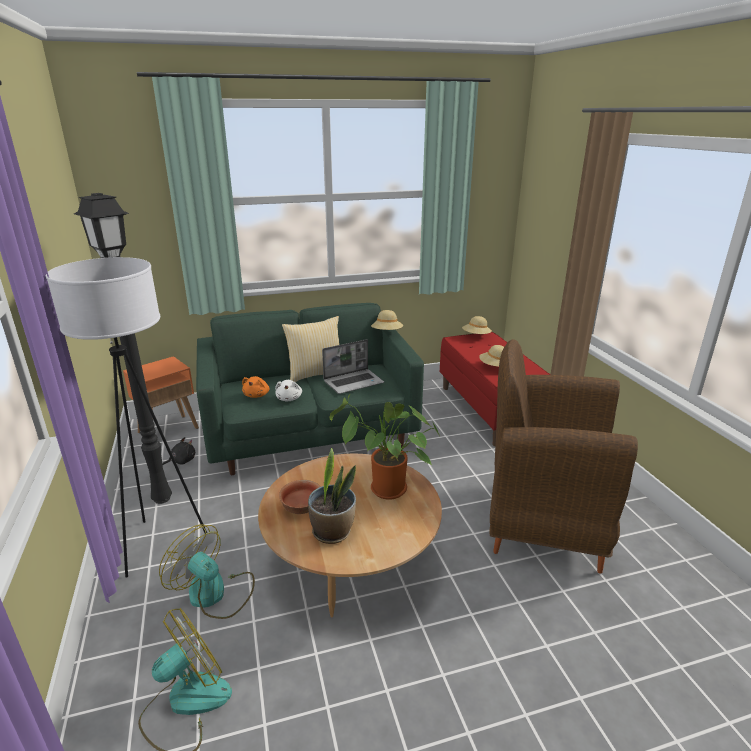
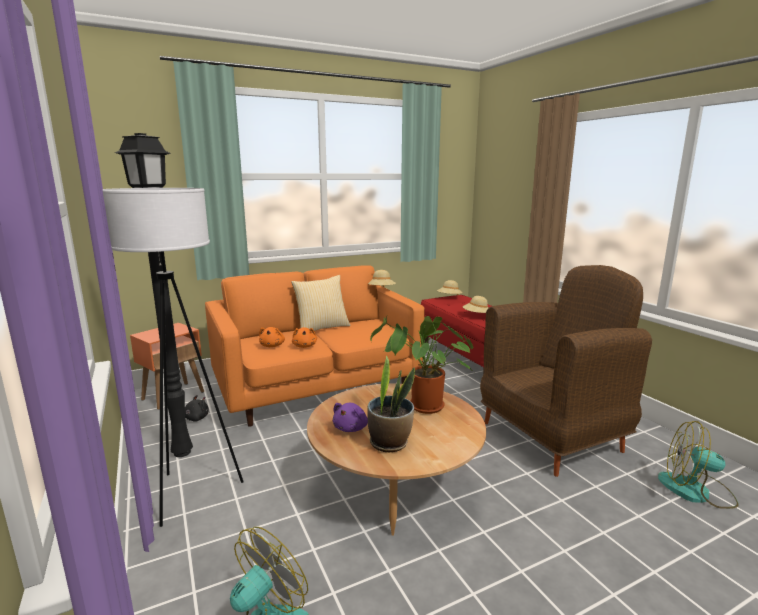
camera: 10 degrees left, 10 degrees down
fan [159,524,255,619] -> fan moved to [658,421,739,509]
green sofa [196,303,424,475] -> orange sofa [205,265,425,427]
white plush toy [275,380,302,401] -> orange plush toy [292,327,317,348]
bowl [279,480,320,514] -> purple plush toy [333,403,368,432]
laptop [322,339,384,394] -> none
brown armchair [489,339,638,574] -> brown armchair turned 150 degrees clockwise [480,265,652,477]

